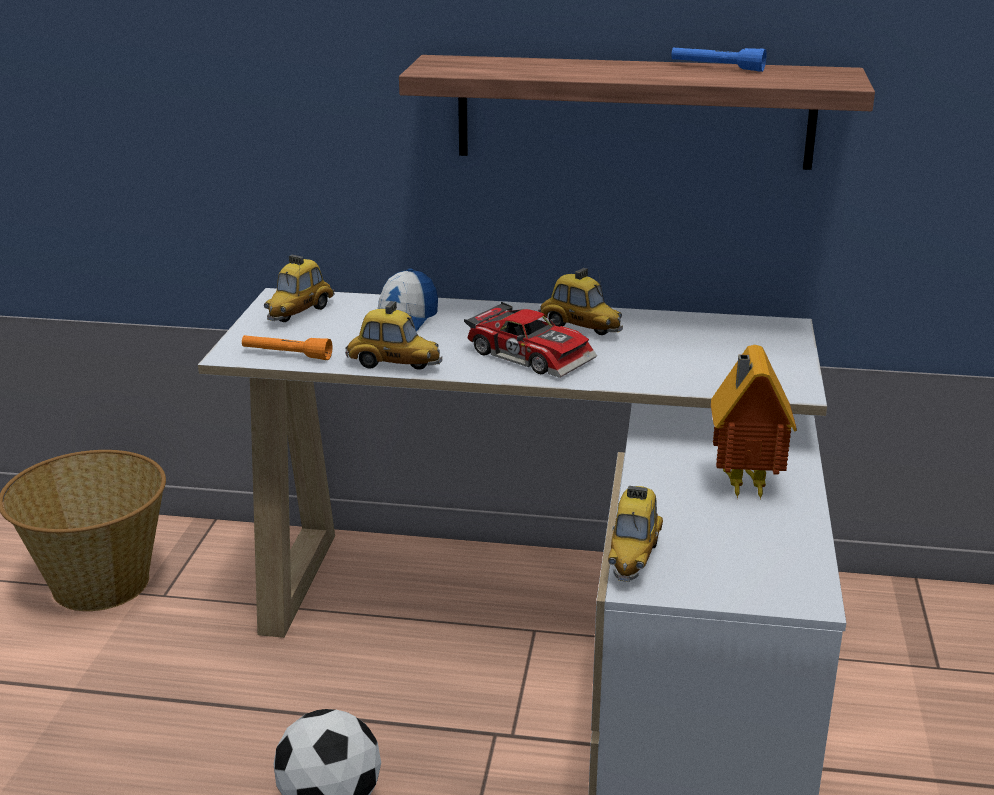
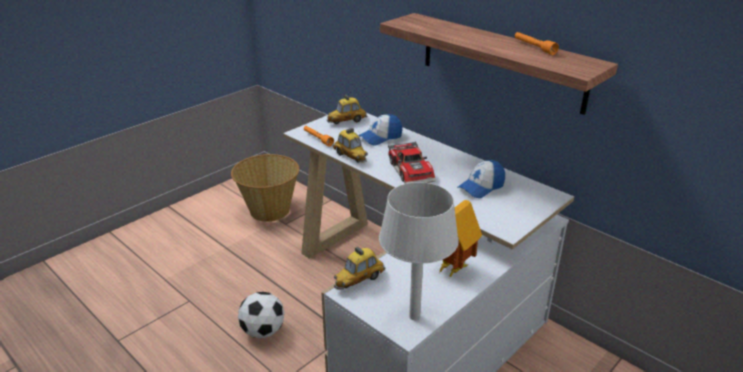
camera: 35 degrees right, 5 degrees up
toy car [538,268,623,335] -> none
blue flashlight [671,47,767,72] -> orange flashlight [515,32,559,55]
none -> grey table lamp [379,182,459,320]
none -> cap [457,160,505,198]

